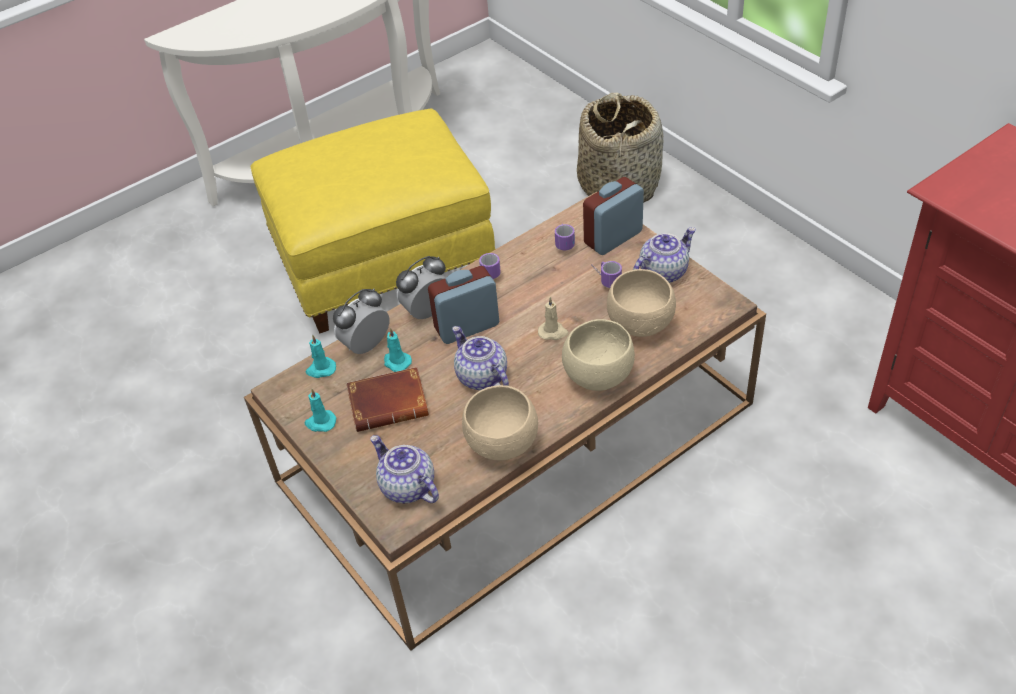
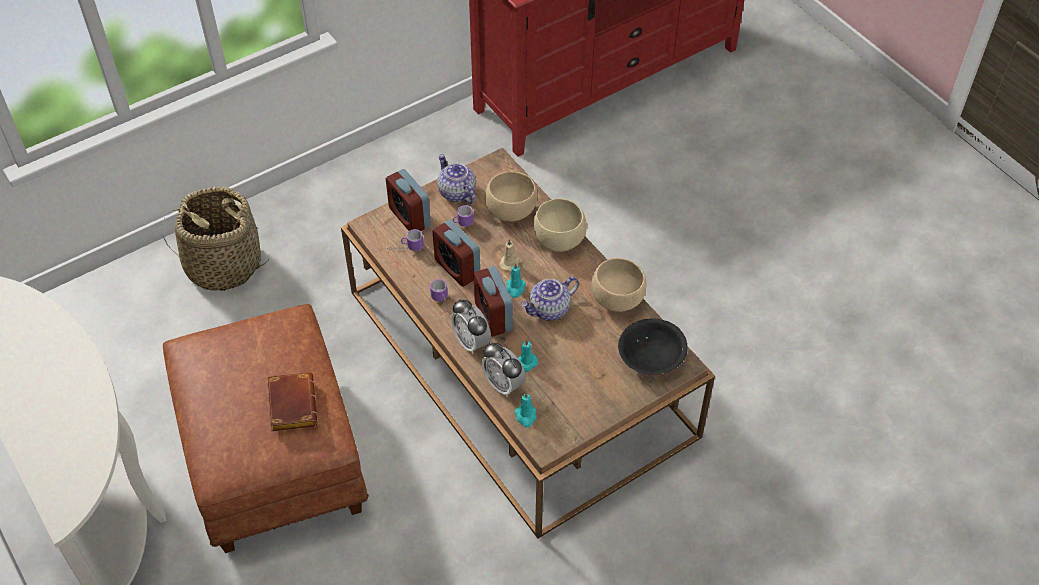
camera: 90 degrees left, 5 degrees up
yellow ottoman [251,109,495,333] -> brown ottoman [163,304,369,553]
turquoise candle [305,388,337,432] -> turquoise candle moved to [506,263,526,298]
brown book [346,367,429,432] -> brown book moved to [267,372,317,431]
teapot [370,435,439,503] -> black bowl [618,319,688,375]
none -> alarm clock [432,220,480,287]

